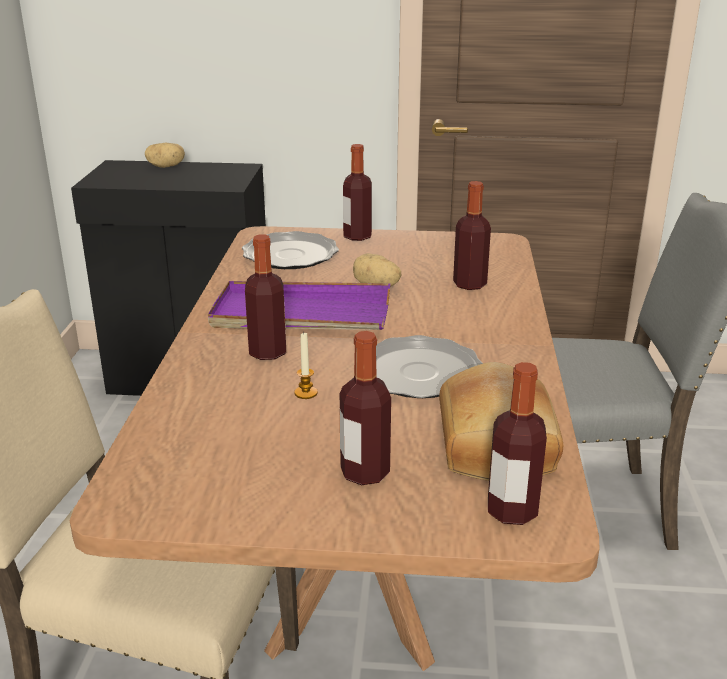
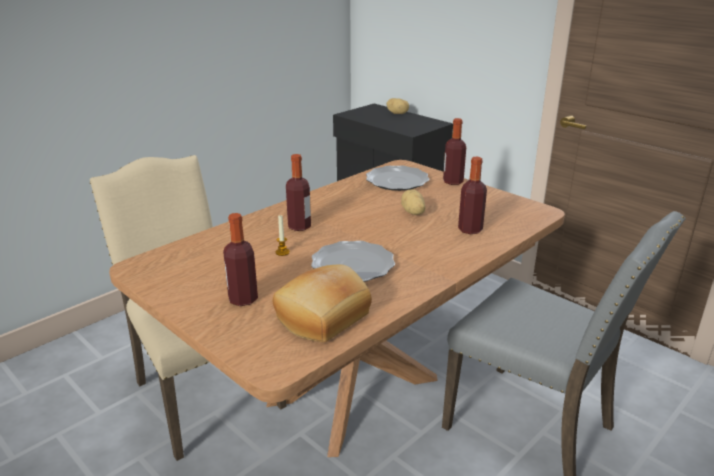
camera: 40 degrees right, 0 degrees up
purple tray [208,281,390,330] -> none
bottle [488,362,547,525] -> none

